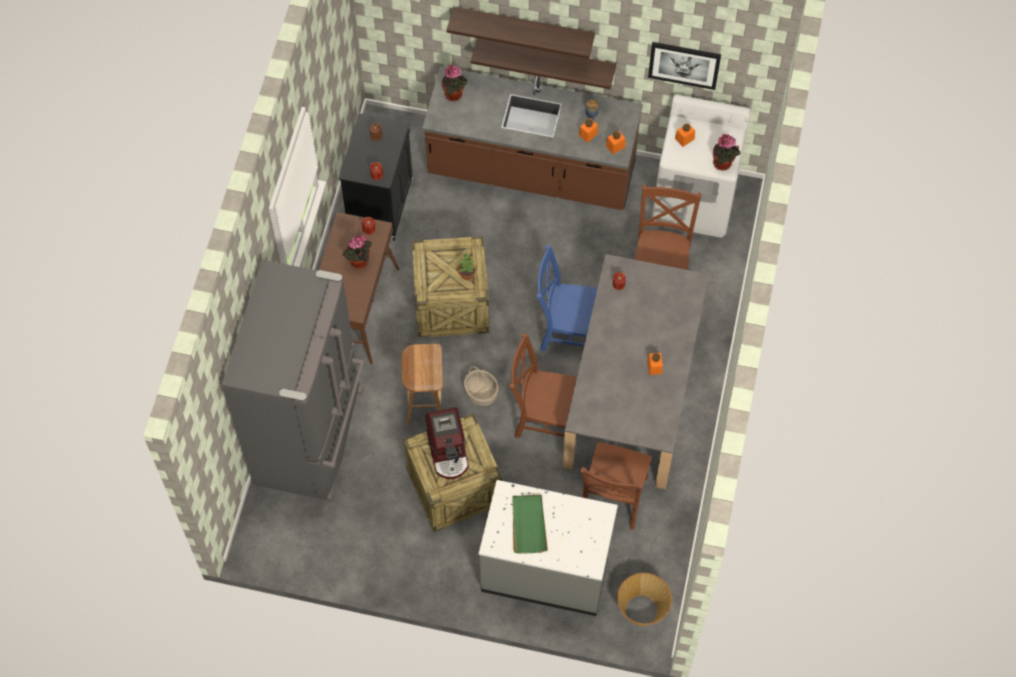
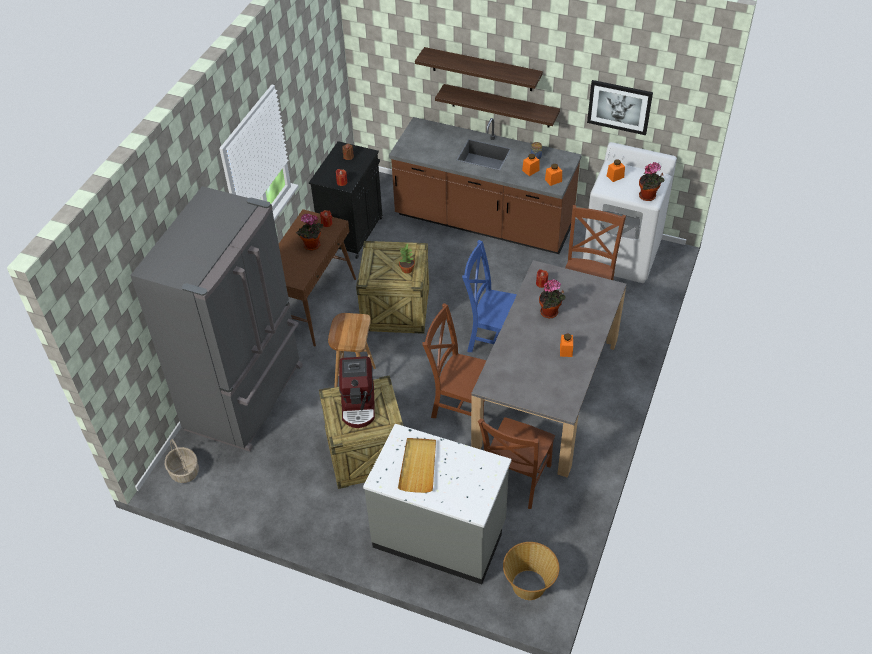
camera: 10 degrees right, 15 degrees down
potted plant [442,65,468,101] -> potted plant moved to [539,279,566,318]
basket [464,366,498,406] -> basket moved to [165,439,199,483]
green tray [513,495,548,554] -> beige tray [398,438,436,493]

